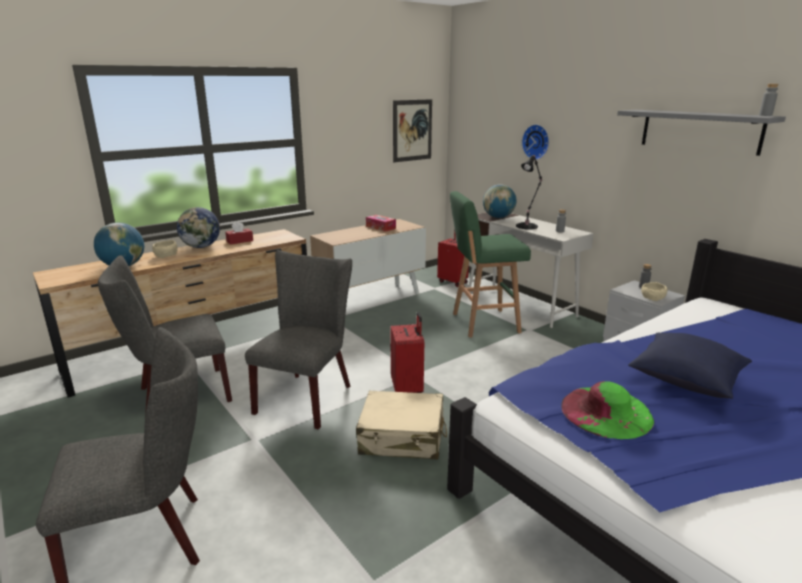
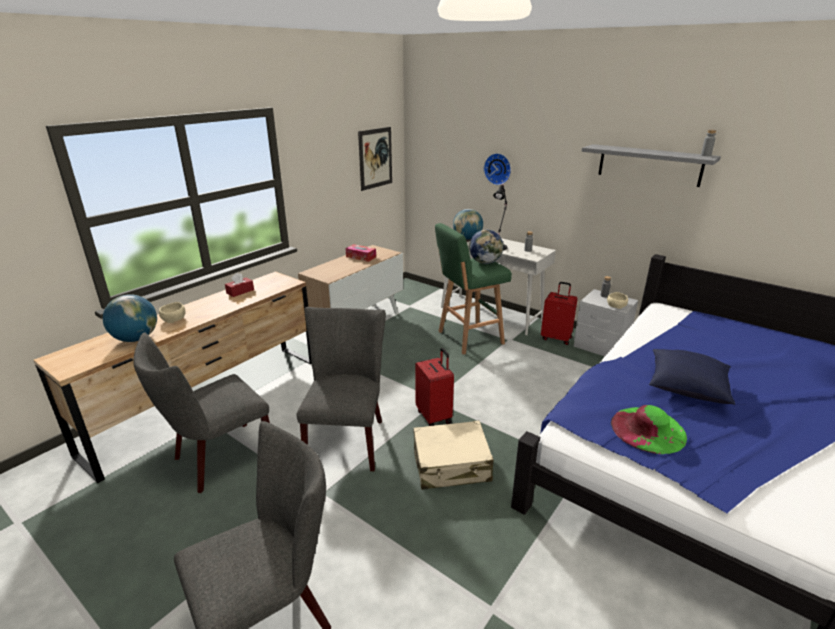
camera: 15 degrees left, 5 degrees up
globe [177,207,220,248] -> globe moved to [469,230,503,264]
red suitcase [437,230,469,287] -> red suitcase moved to [541,282,578,345]

